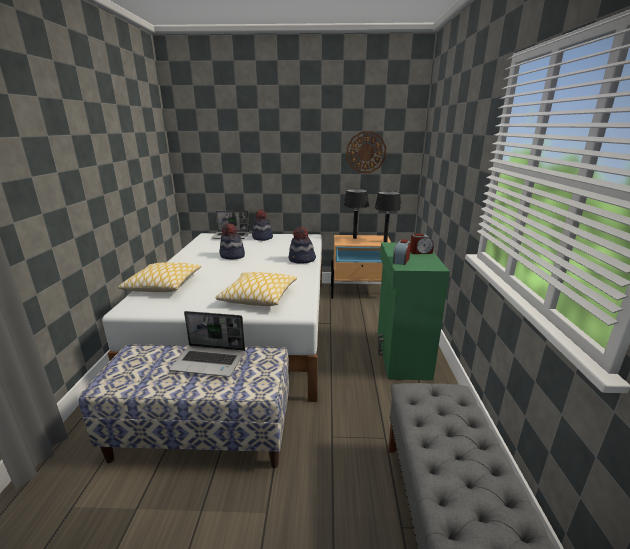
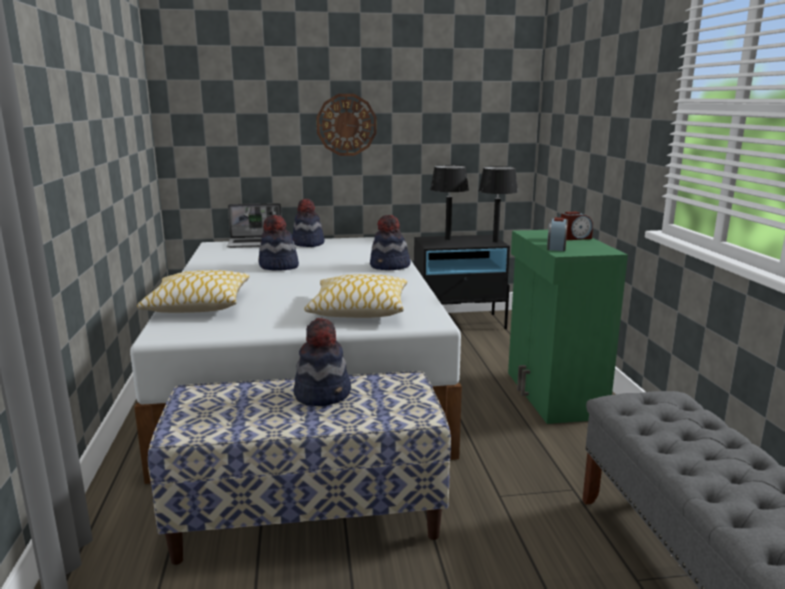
camera: 10 degrees left, 5 degrees down
laptop [169,311,245,377] -> hat [293,318,351,406]
beige nightstand [331,235,391,299] -> black nightstand [414,235,510,329]
wall clock [346,131,386,173] -> wall clock moved to [316,94,377,156]

